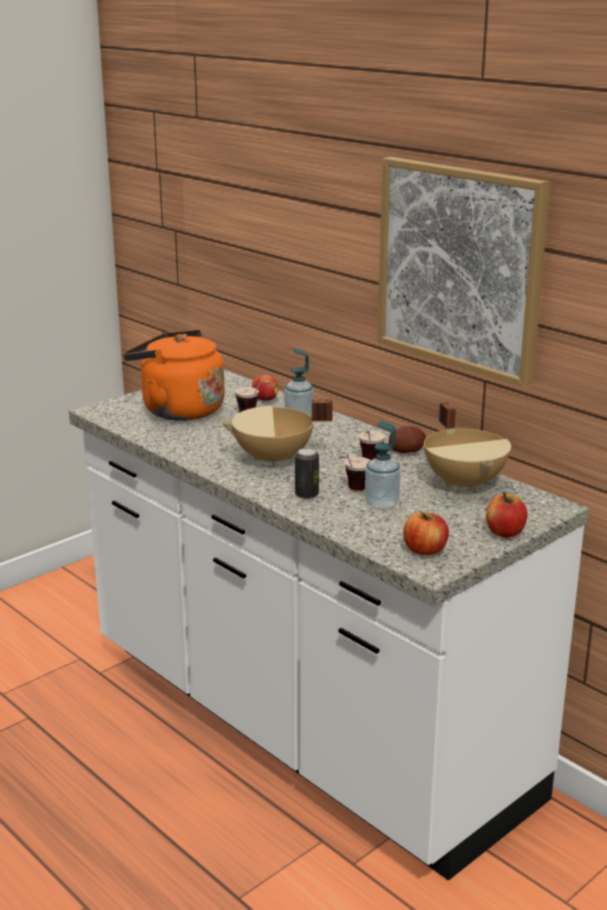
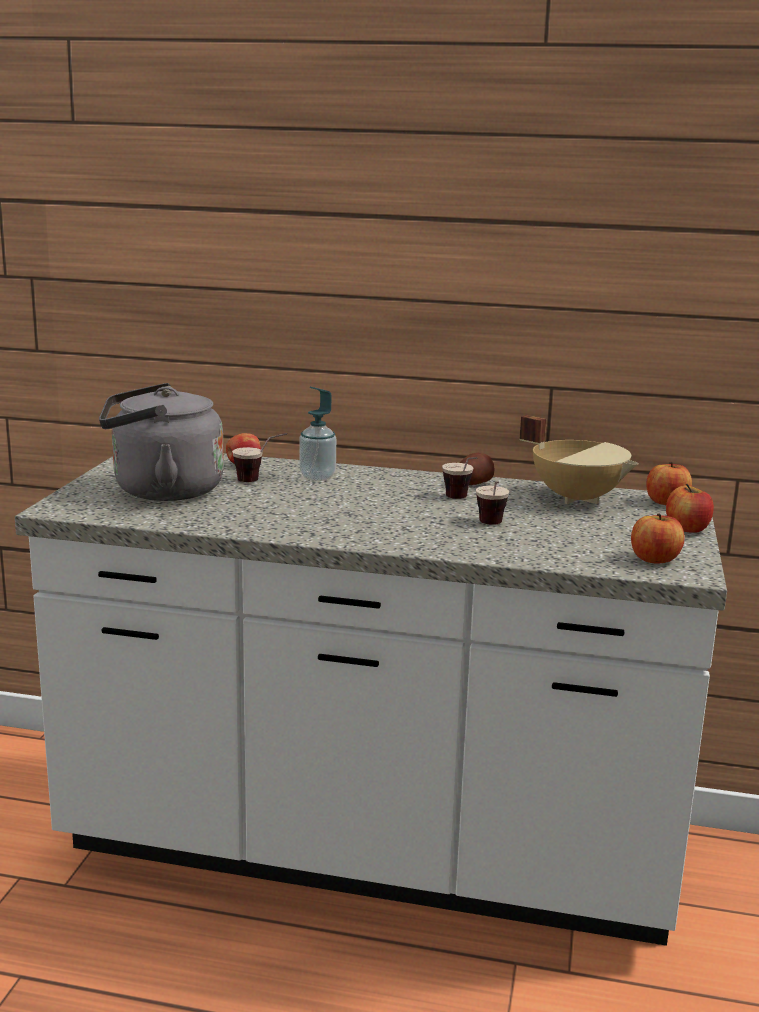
camera: 35 degrees left, 5 degrees down
orange kettle [123,329,225,421] -> grey kettle [99,383,224,501]
beige cooking pot [220,399,333,467] -> none
can [295,448,319,499] -> none
soap dispenser [365,420,401,510] -> none
picture [377,157,550,387] -> none
none -> apple [646,462,692,505]

